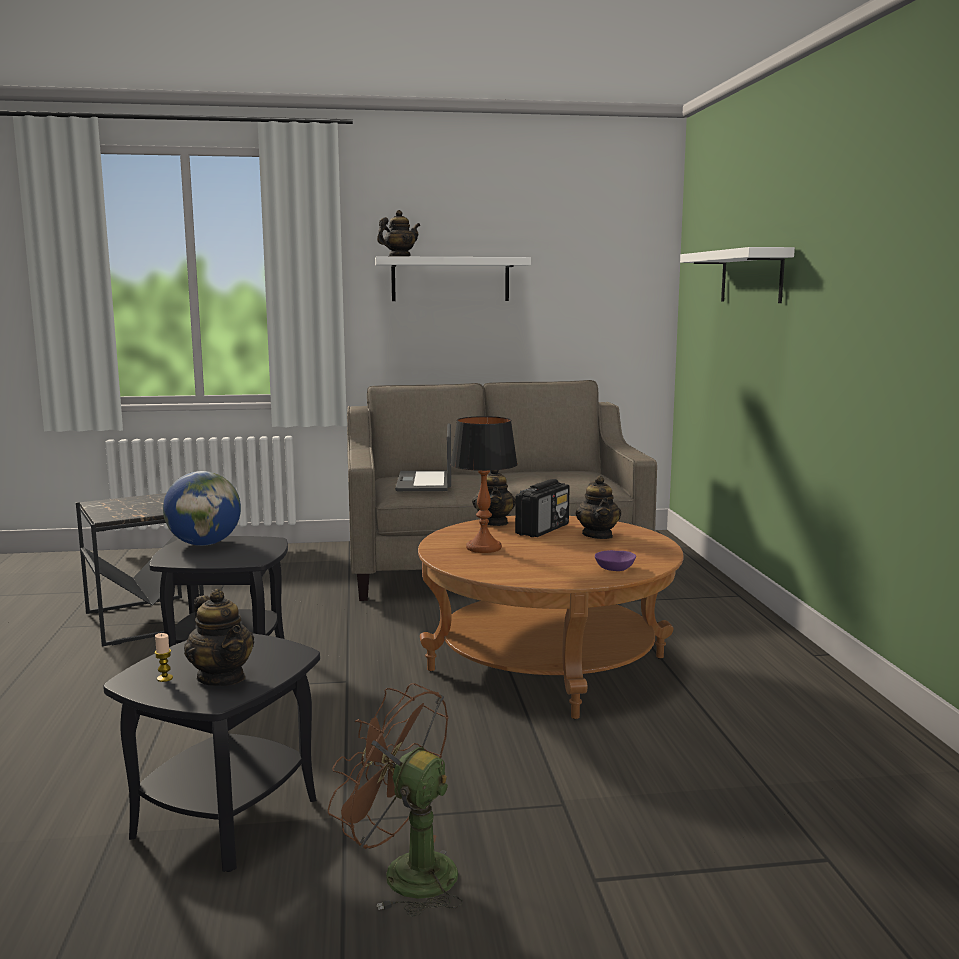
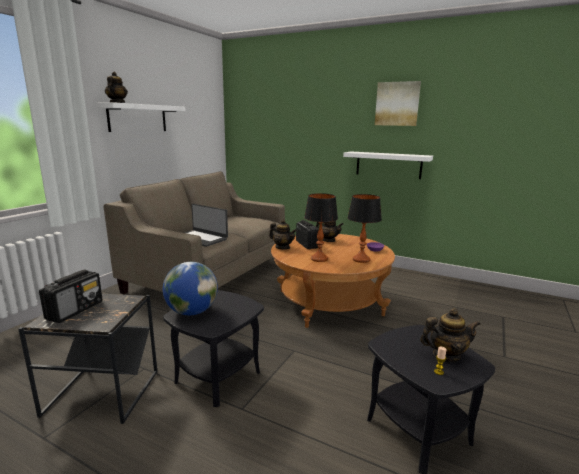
camera: 55 degrees left, 5 degrees up
brown fan [328,683,463,917] -> none
white shelf [680,247,795,303] -> white shelf moved to [343,151,433,179]
none -> radio [39,270,103,323]
none -> table lamp [348,194,382,263]
none -> picture [375,81,421,126]

